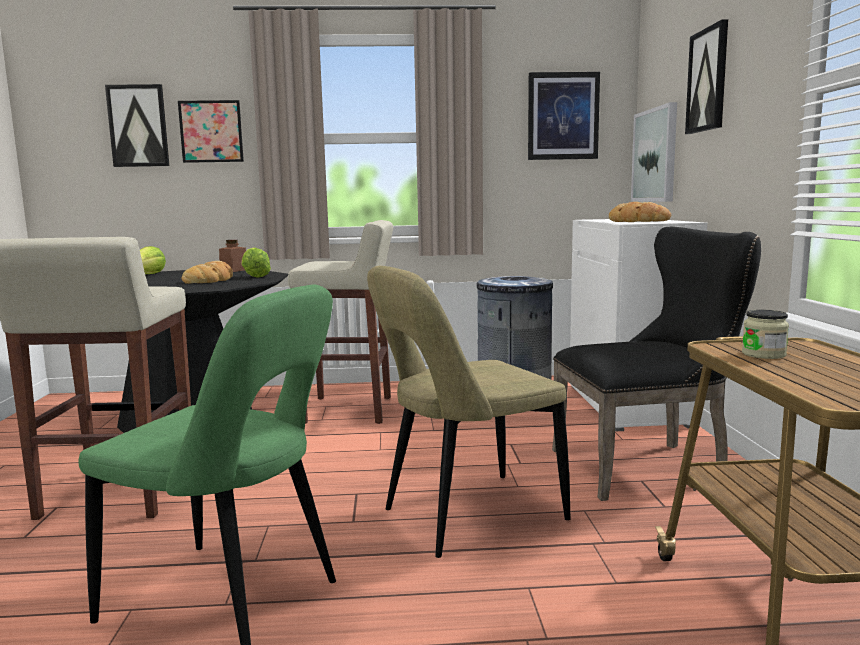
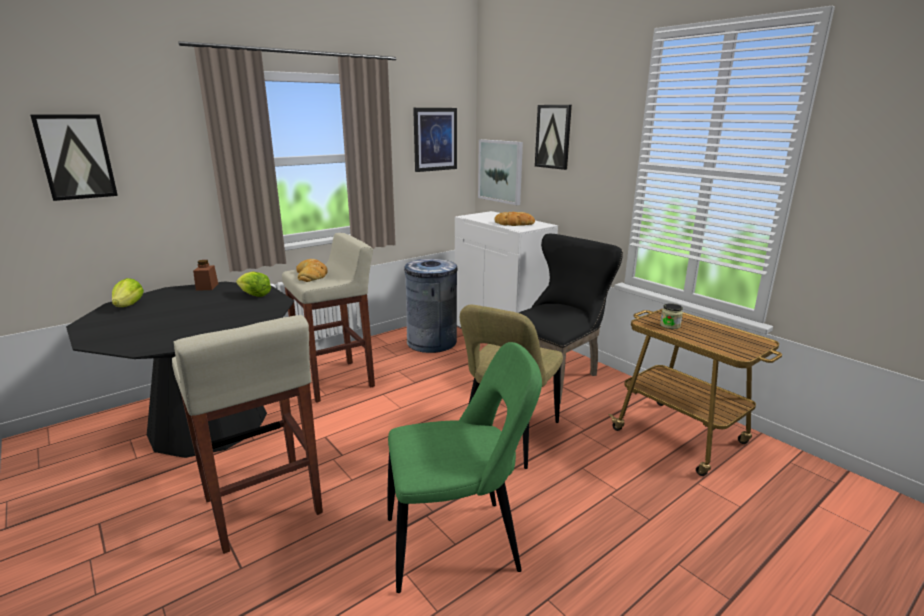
camera: 35 degrees left, 10 degrees up
picture [178,100,244,163] -> none
bread [181,261,233,284] -> bread moved to [296,259,328,282]

